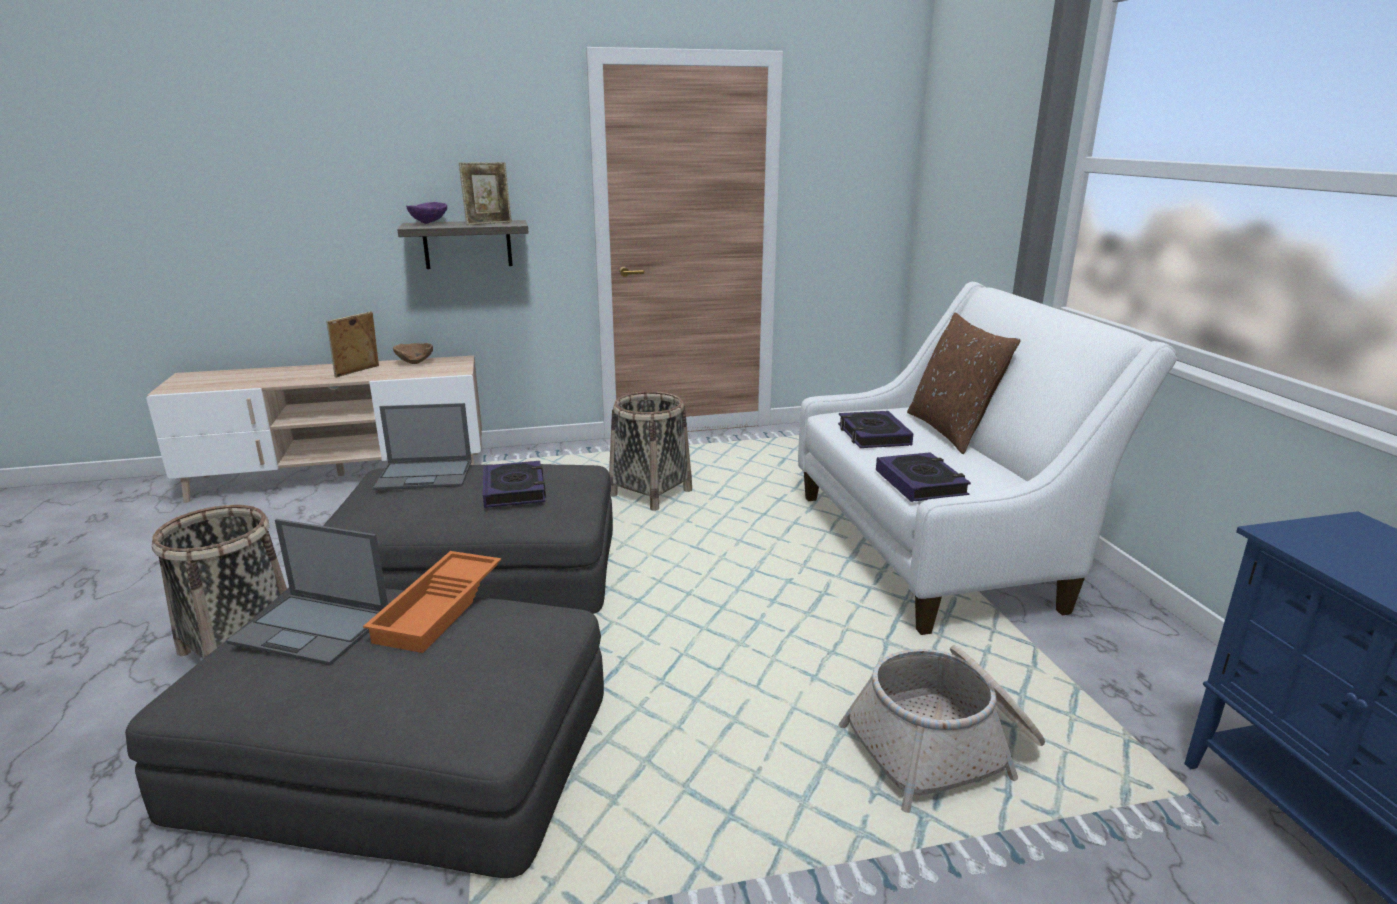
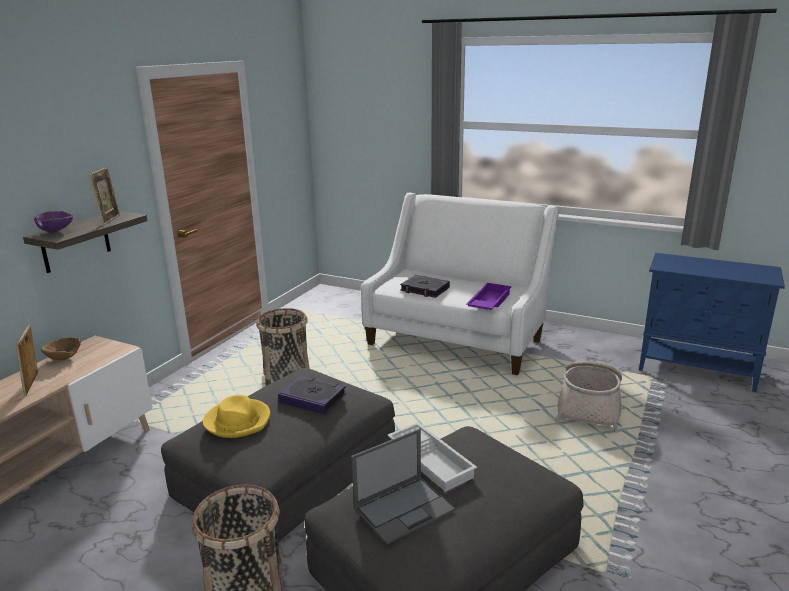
camera: 50 degrees left, 0 degrees up
orange tray [363,551,501,653] -> white tray [388,422,477,492]
laptop [373,403,472,490] -> yellow hat [203,395,271,438]
book [876,452,971,502] -> purple tray [466,283,512,310]
brown pillow [907,313,1021,454] -> none

